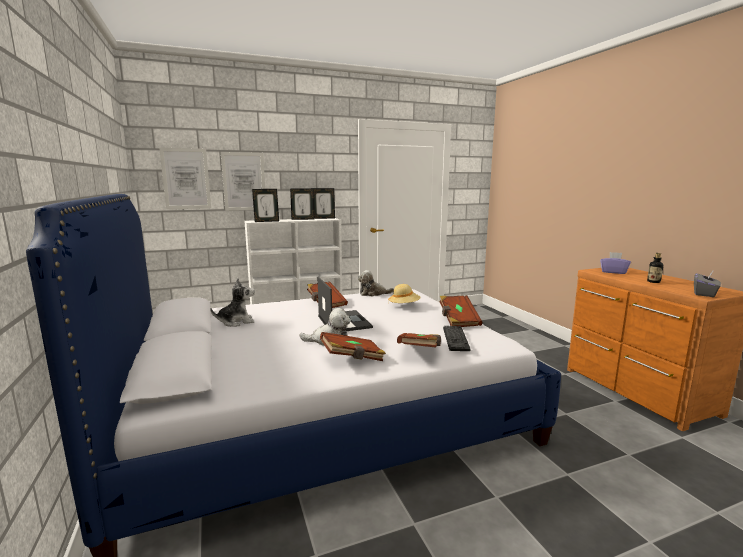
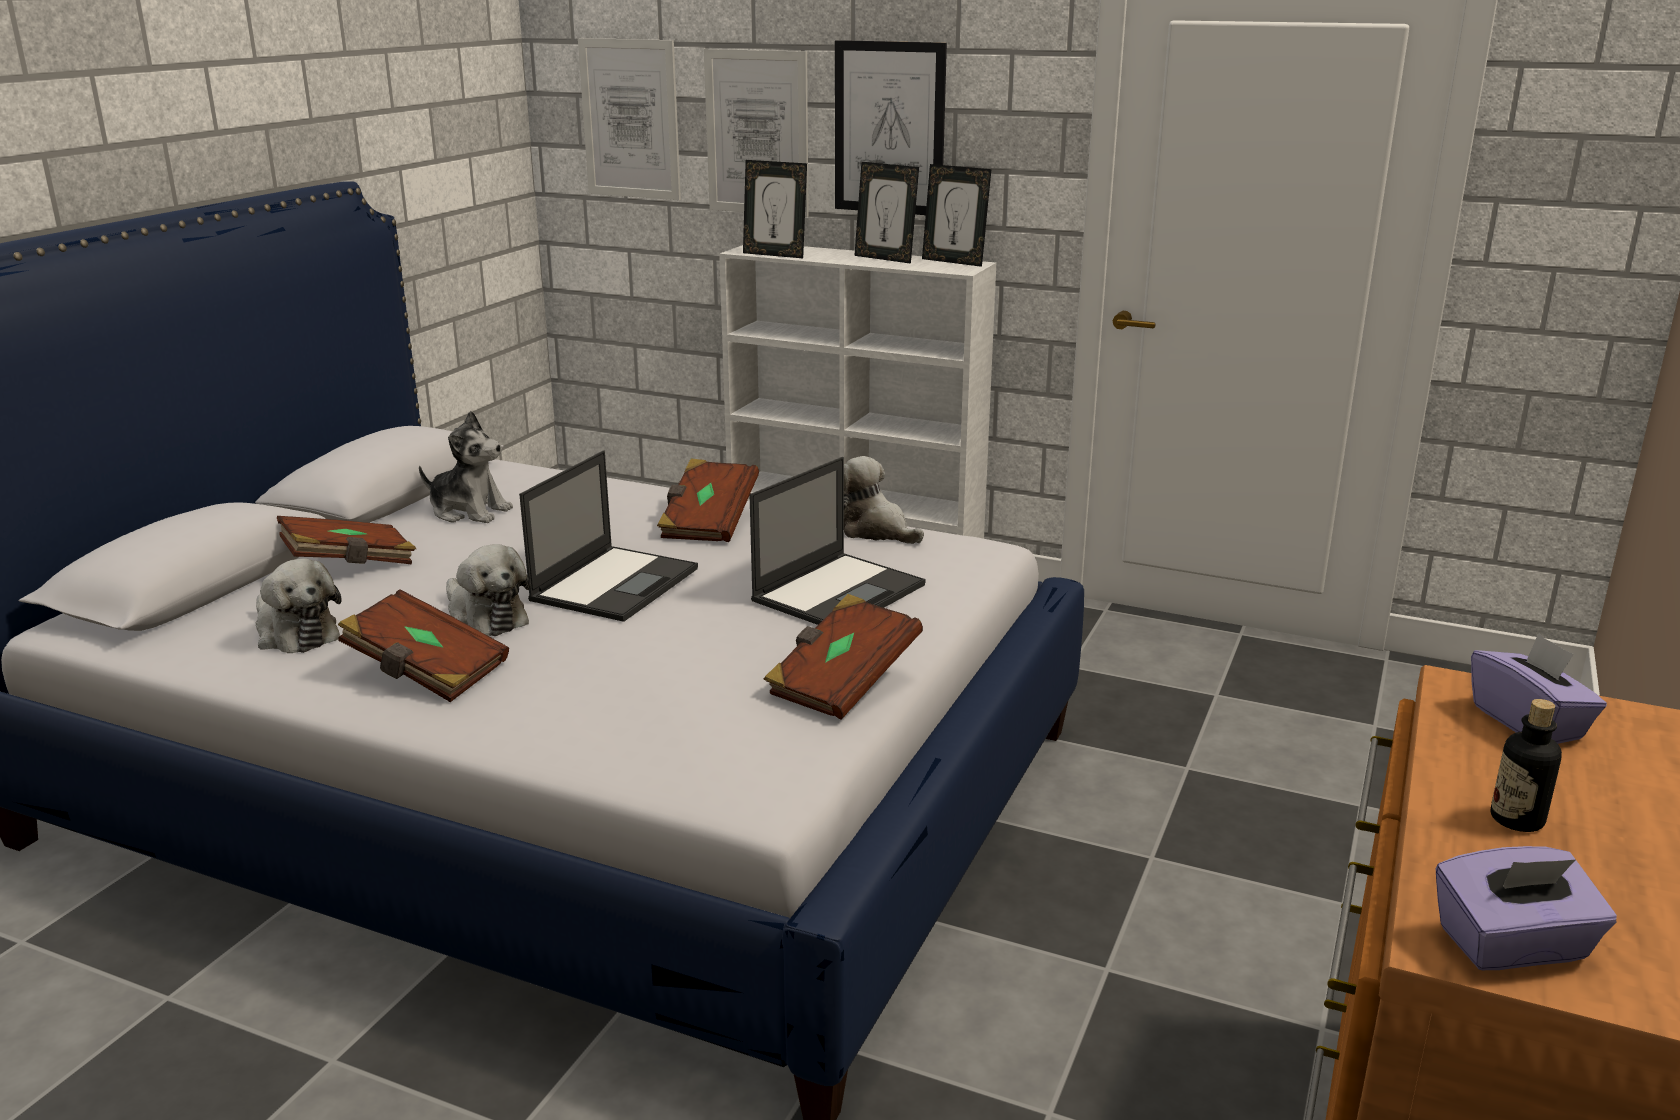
camera: 45 degrees right, 10 degrees up
beige hat [388,284,420,303] -> laptop [749,457,926,625]
brown book [397,333,441,348] -> brown book moved to [277,516,416,564]
keyboard [443,326,470,351] -> none
grey tissue box [694,271,721,297] -> purple tissue box [1436,846,1617,970]
none -> plush toy [256,558,341,653]
none -> picture [835,40,947,215]

